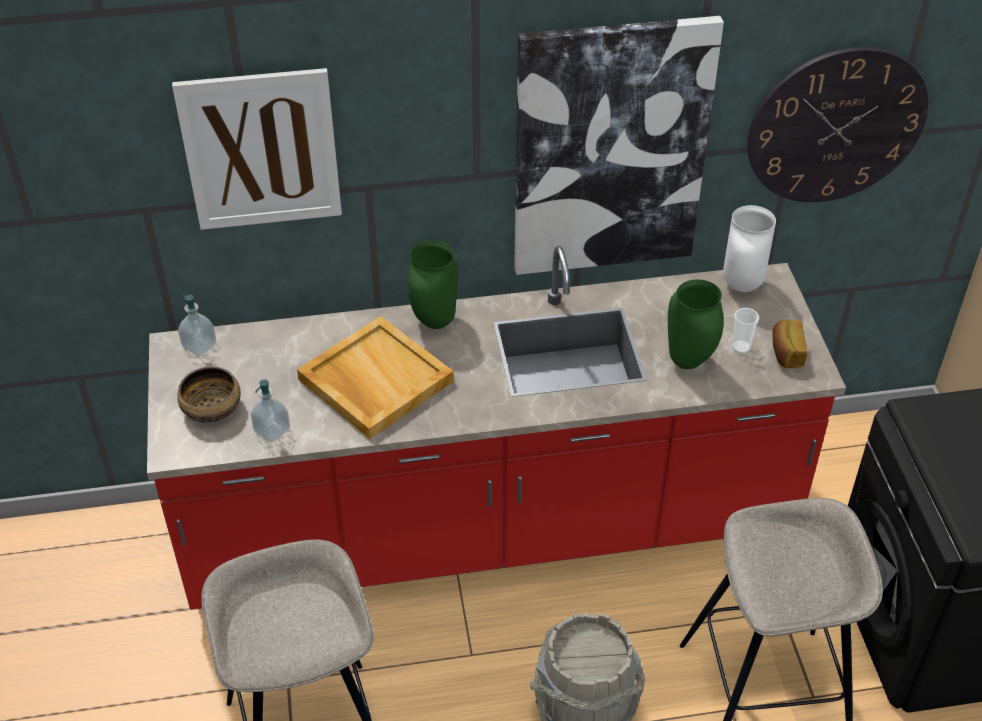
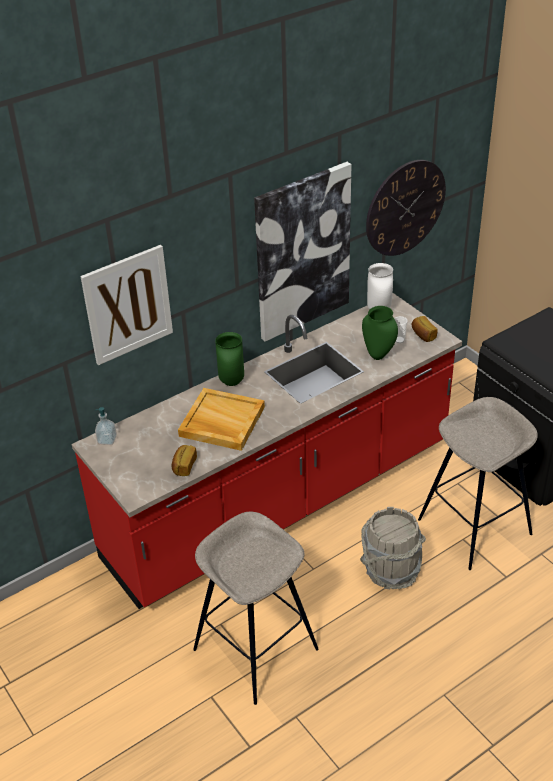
camera: 25 degrees left, 5 degrees down
bowl [177,367,241,423] -> none
soap dispenser [250,379,290,442] -> bread [172,445,197,476]

